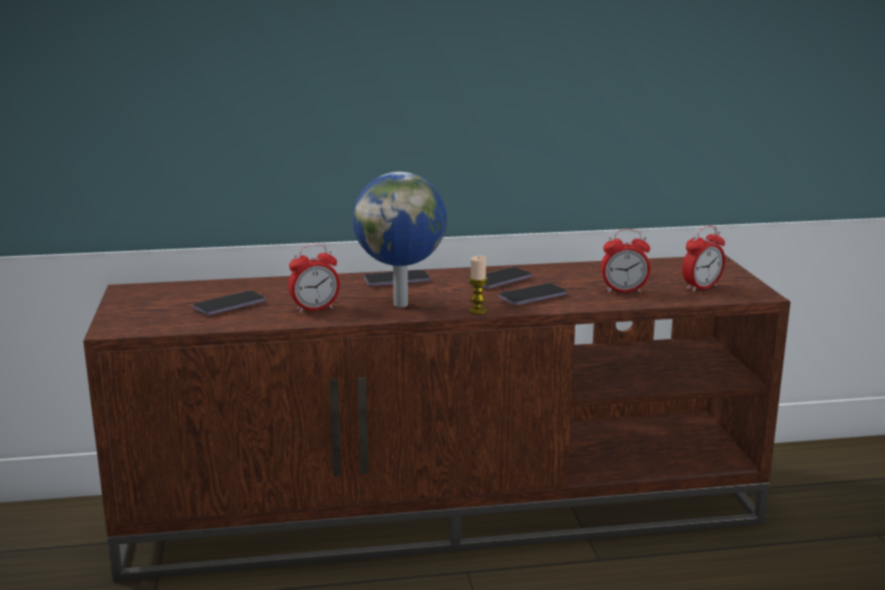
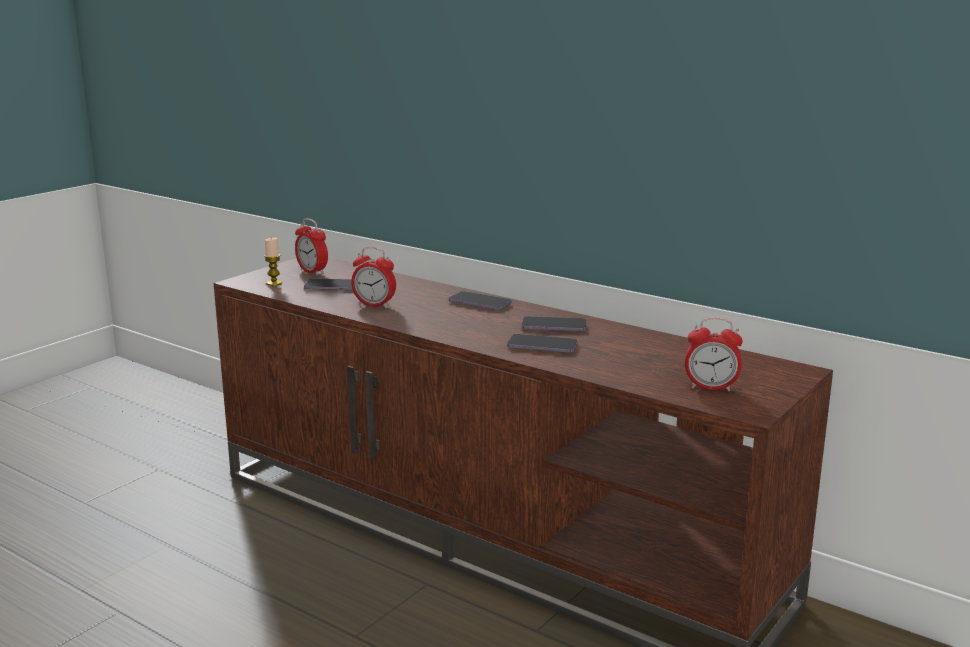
camera: 45 degrees right, 0 degrees up
globe [353,172,447,307] -> none
candle [468,256,488,314] -> candle moved to [264,237,282,286]
alarm clock [601,229,651,293] -> alarm clock moved to [295,218,328,276]

